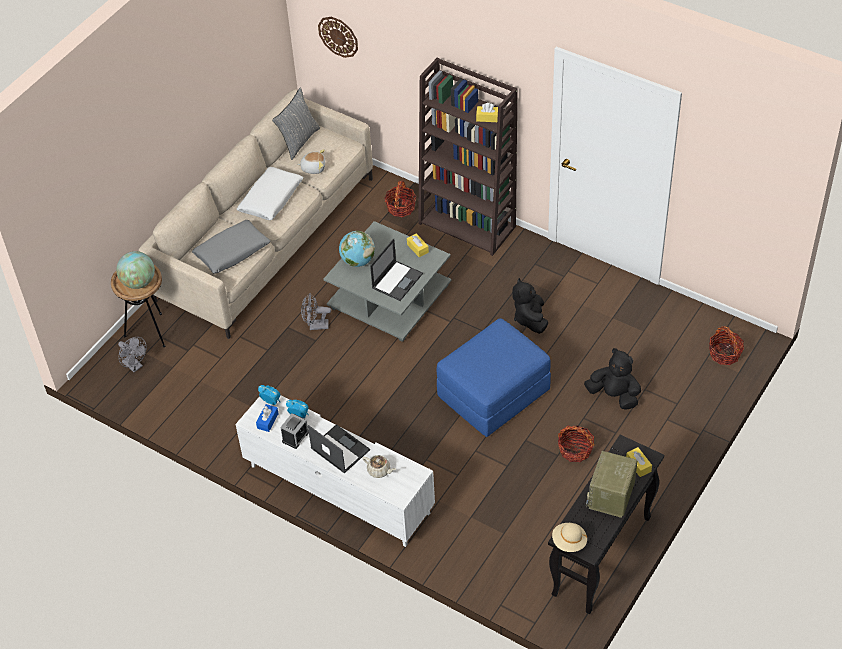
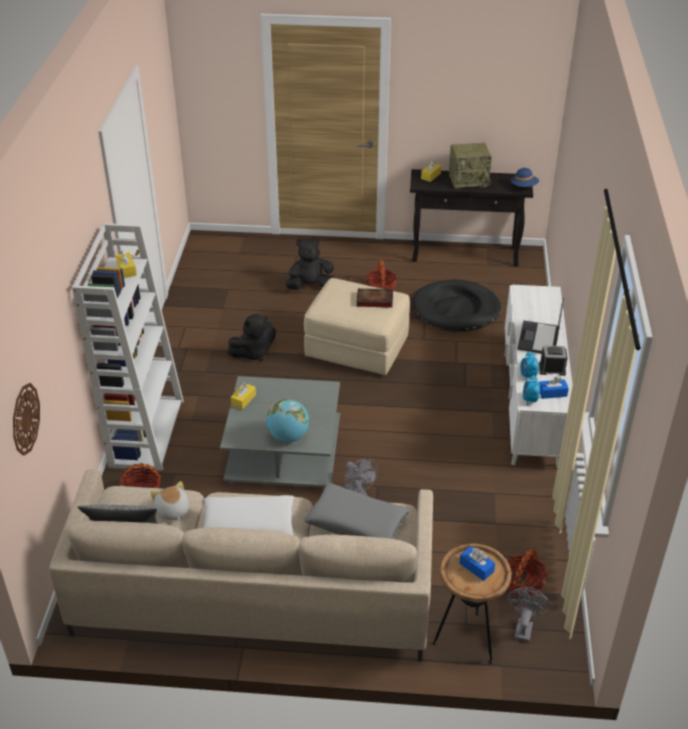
camera: 120 degrees left, 10 degrees down
globe [116,251,155,289] -> blue tissue box [459,546,495,581]
beige teapot [362,455,396,478] -> none
laptop [370,238,423,301] -> none
brown bookcase [418,58,517,256] -> white bookcase [72,223,184,471]
blue ottoman [437,318,551,437] -> beige ottoman [304,278,410,375]
beige hat [552,523,587,552] -> blue hat [511,168,539,187]
black plush toy [584,348,641,410] -> black plush toy turned 75 degrees clockwise [285,239,334,290]
basket [709,326,744,365] -> basket moved to [508,549,548,598]
none -> book [357,288,393,308]
none -> black dog bed [413,280,501,332]

